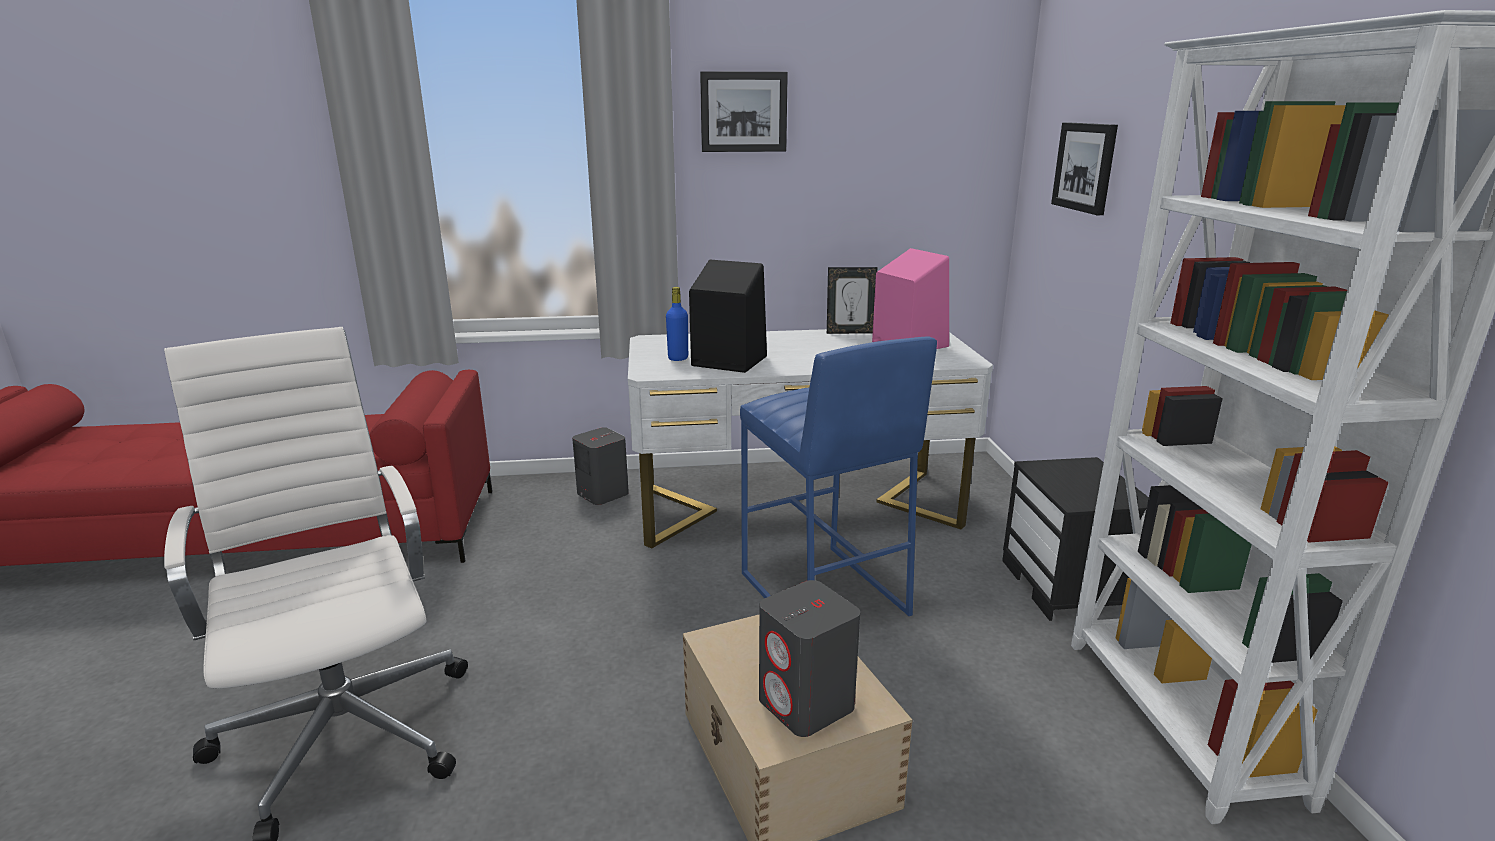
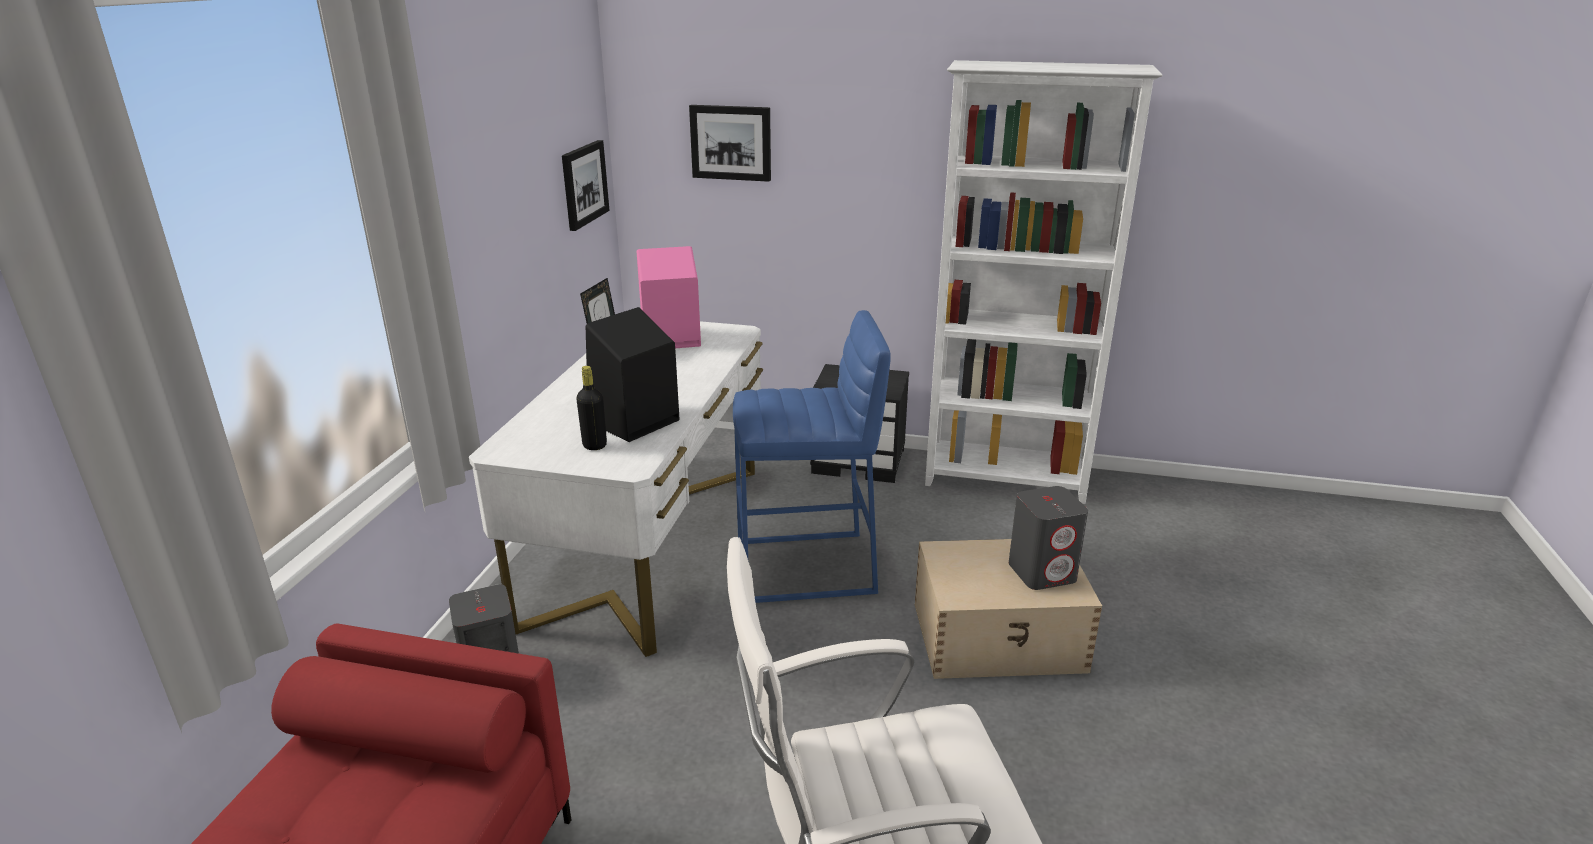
camera: 70 degrees left, 5 degrees up
blue bottle [666,287,688,361] -> black bottle [576,366,607,450]
picture [700,71,788,152] -> picture moved to [562,140,610,231]

